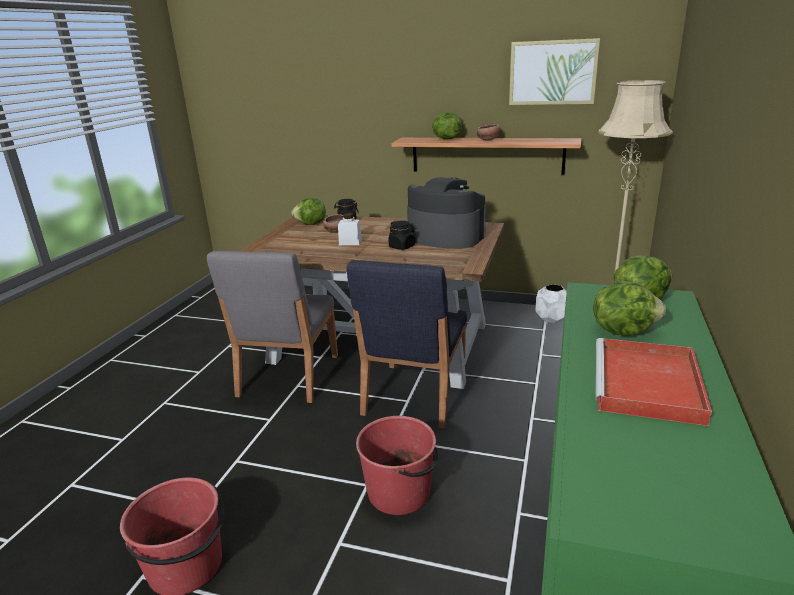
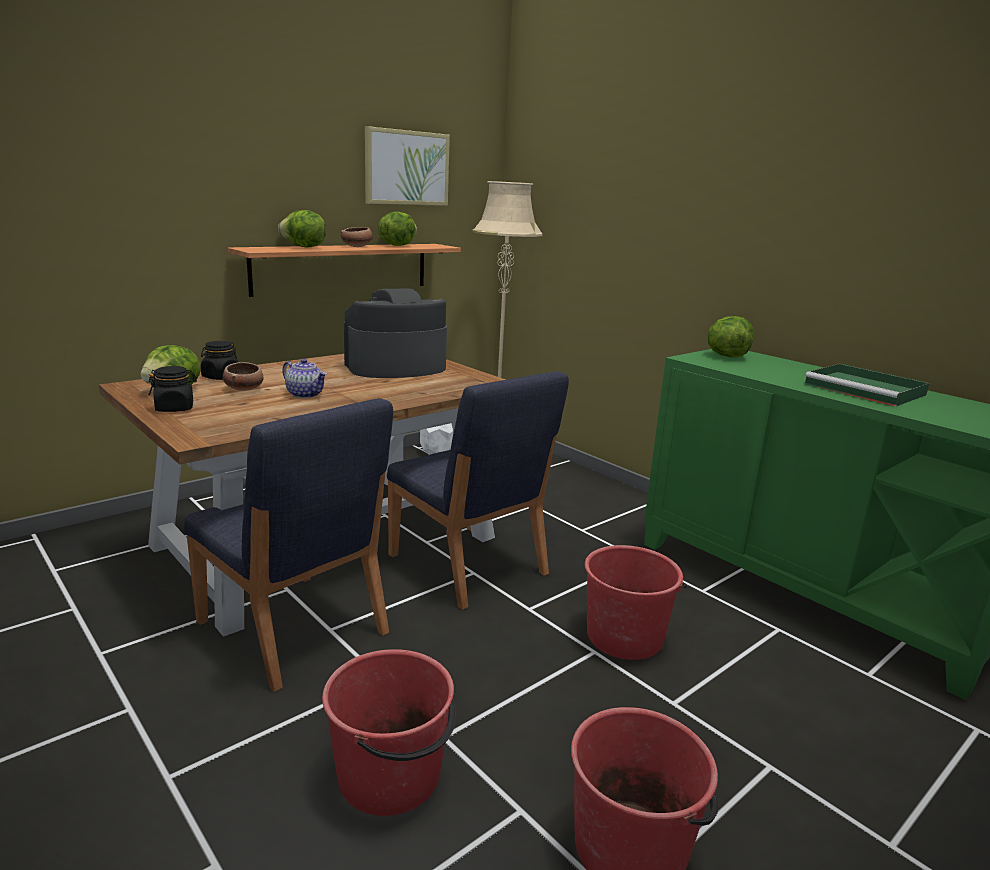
camera: 60 degrees left, 5 degrees down
grey chair [207,251,338,403] -> blue chair [184,398,393,692]
white jar [338,213,362,245] -> teapot [282,359,327,398]
black jar [388,221,415,250] -> black jar moved to [149,366,197,412]
lettuce [594,281,666,335] -> lettuce moved to [378,211,417,246]
red tray [596,338,712,426] -> green tray [805,364,929,407]
none -> red bucket [322,649,456,816]

